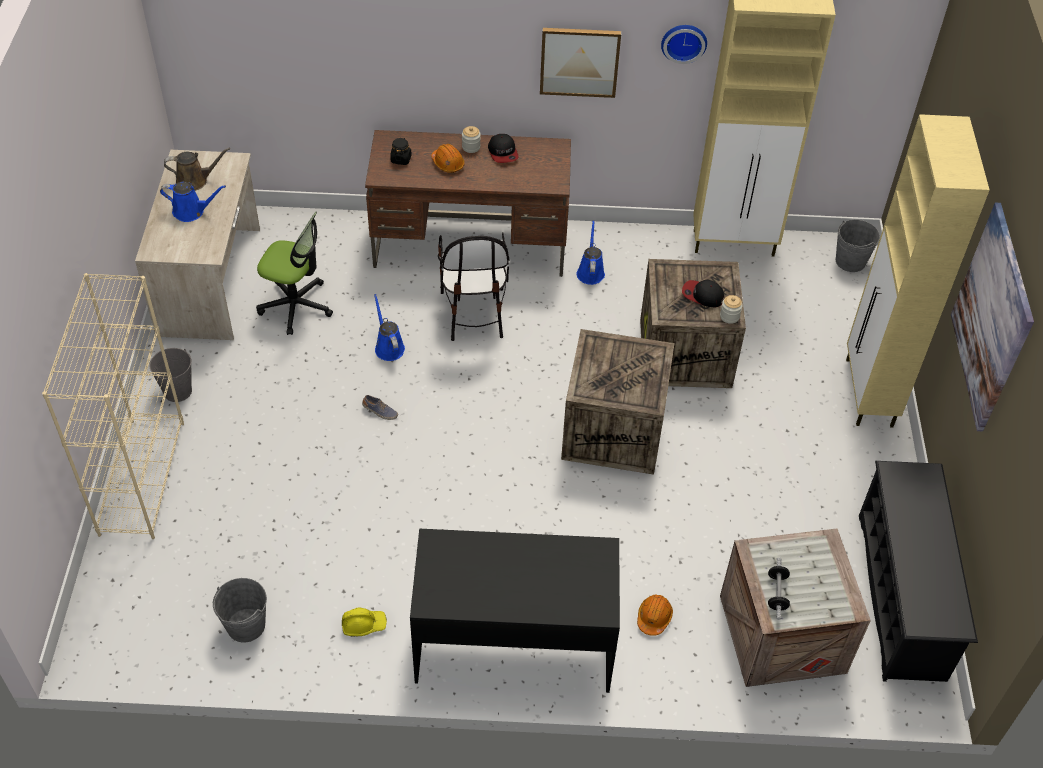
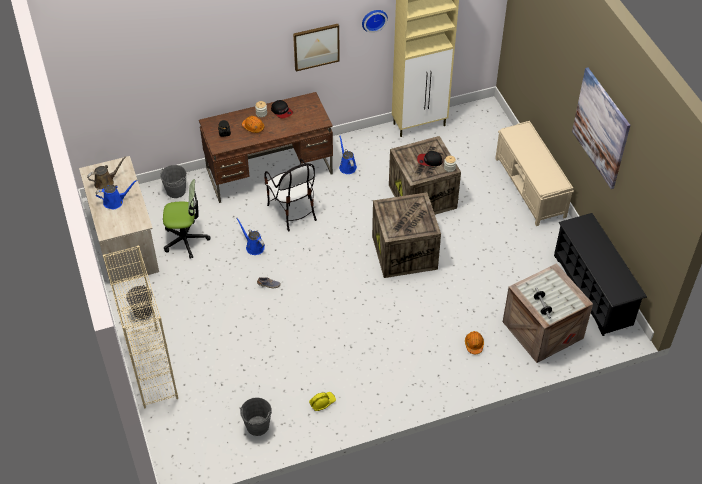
camera: 20 degrees left, 0 degrees up
black desk [410,529,620,693] -> none
grey bucket [836,219,880,272] -> grey bucket moved to [160,165,187,198]
beige cabinet [846,114,990,428] -> beige bench [495,121,574,226]

